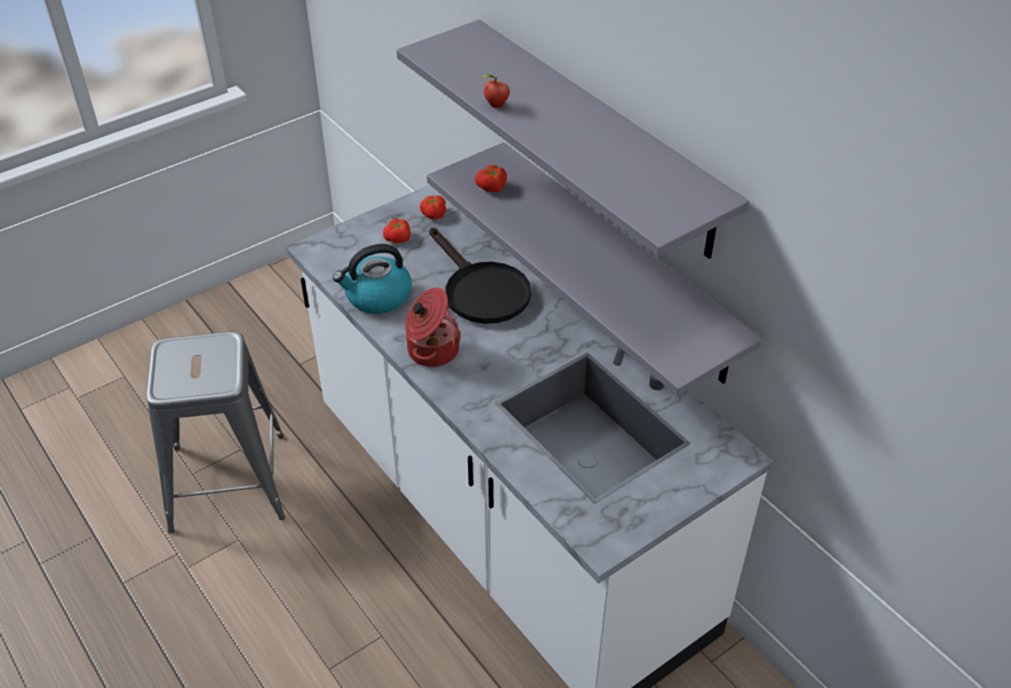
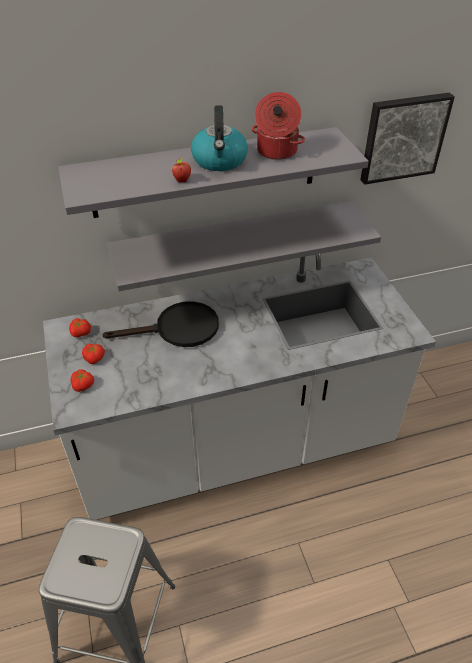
camera: 70 degrees left, 0 degrees up
kettle [333,244,412,314] -> kettle moved to [191,106,248,171]
cooking pot [405,287,461,367] -> cooking pot moved to [251,92,305,160]
tomato [475,165,507,192] -> tomato moved to [70,369,94,392]
none -> picture [360,93,455,185]

